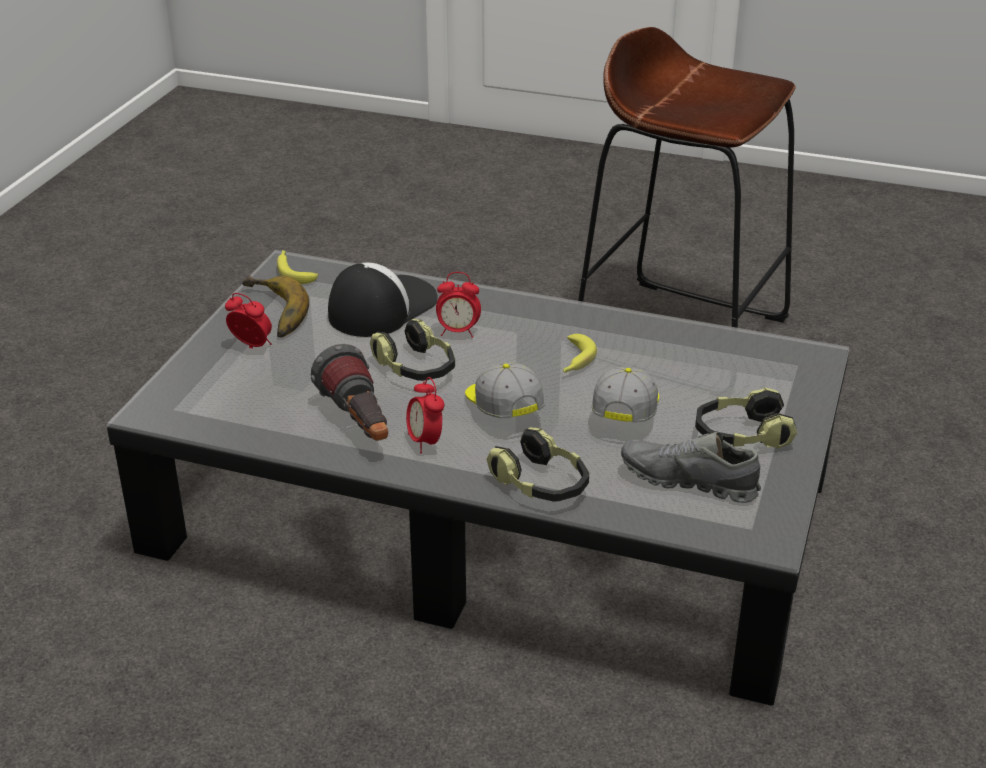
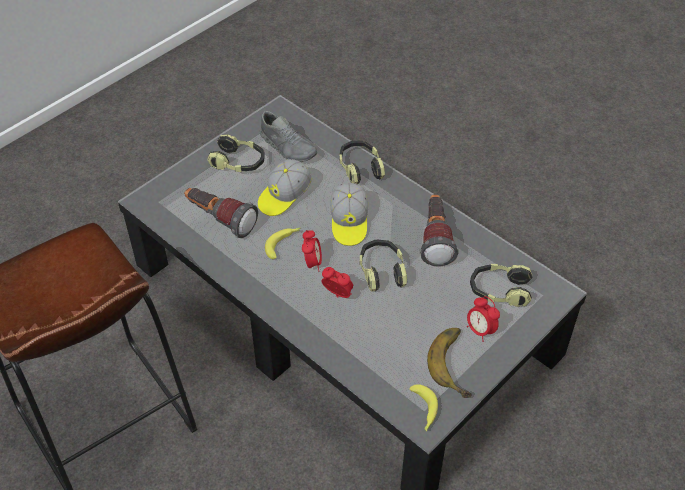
camera: 155 degrees left, 15 degrees up
cap [328,263,438,337] -> none
alarm clock [406,377,444,453] -> alarm clock moved to [302,230,322,271]
none -> flashlight [184,188,258,238]
none -> headphones [470,264,533,307]

